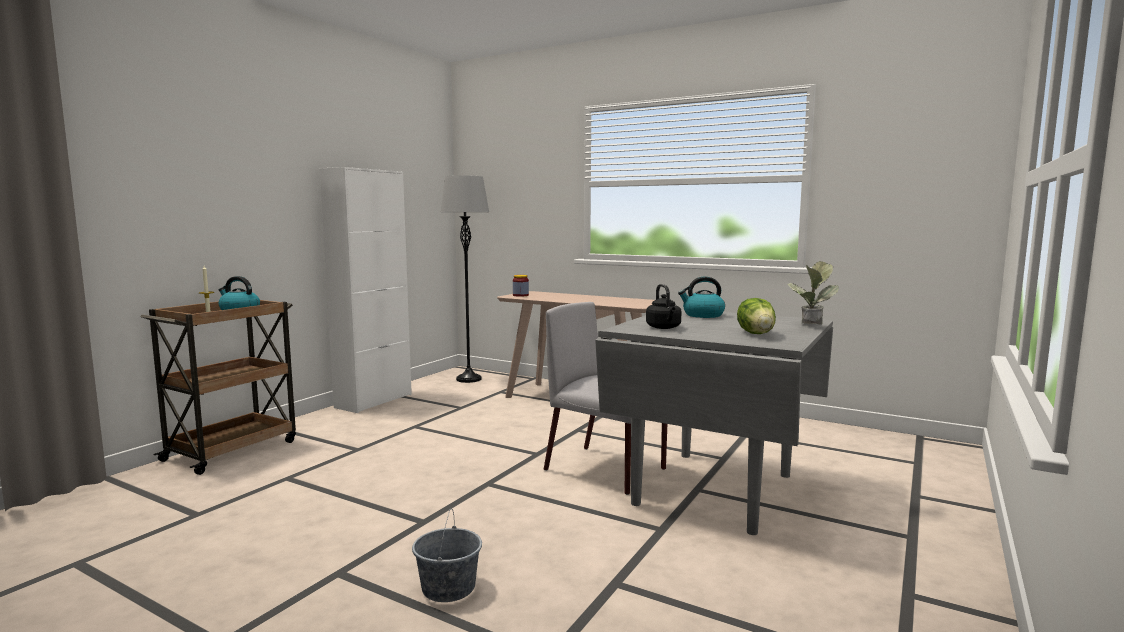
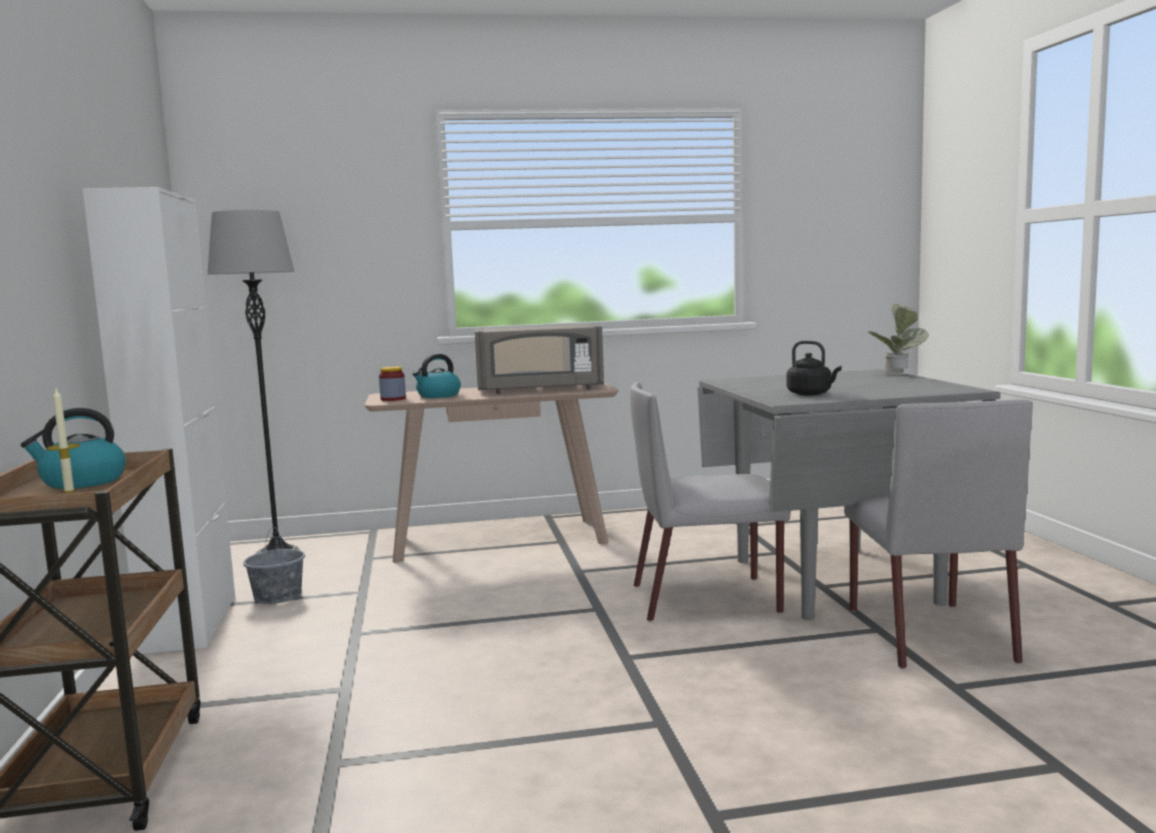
camera: 40 degrees left, 0 degrees up
grey bucket [412,508,482,602] -> grey bucket moved to [243,527,305,604]
kettle [678,276,725,318] -> kettle moved to [412,354,461,398]
lettuce [737,298,776,334] -> none
none -> grey microwave [475,324,604,394]
none -> grey chair [844,399,1033,669]

